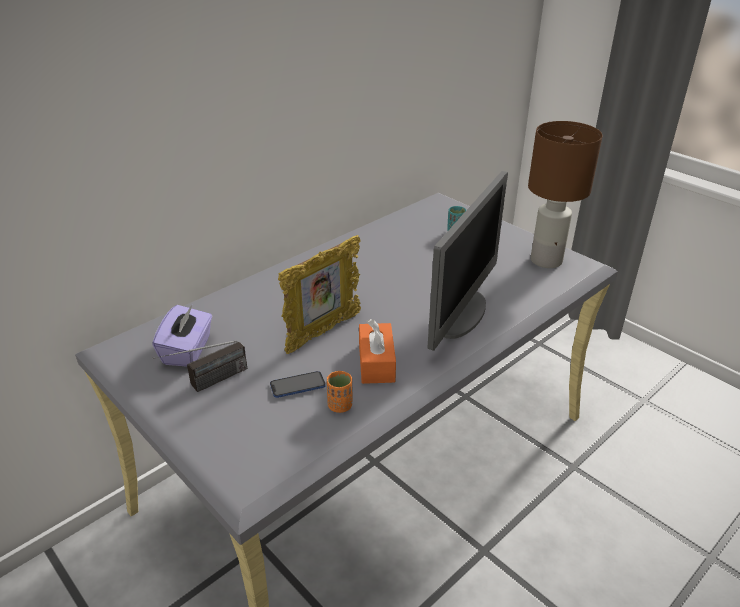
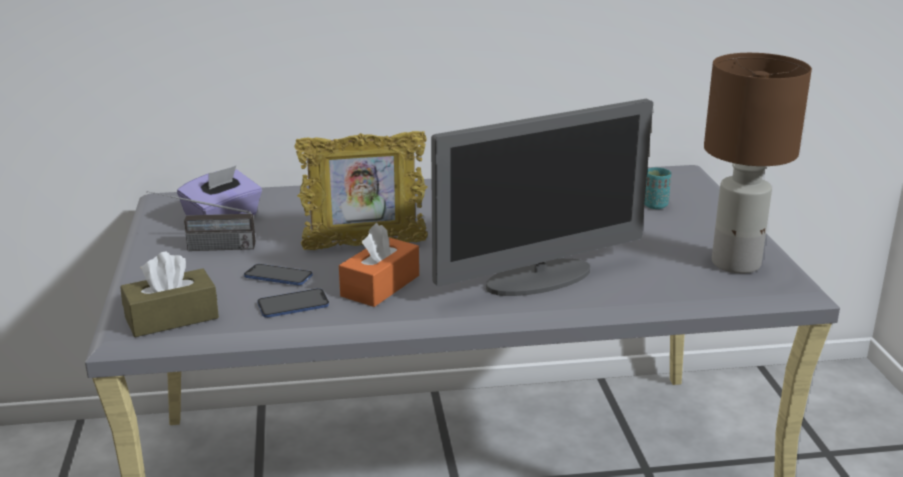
camera: 35 degrees right, 10 degrees down
orange cup [327,371,352,413] -> phone [257,288,329,318]
none -> brown tissue box [120,251,219,337]

